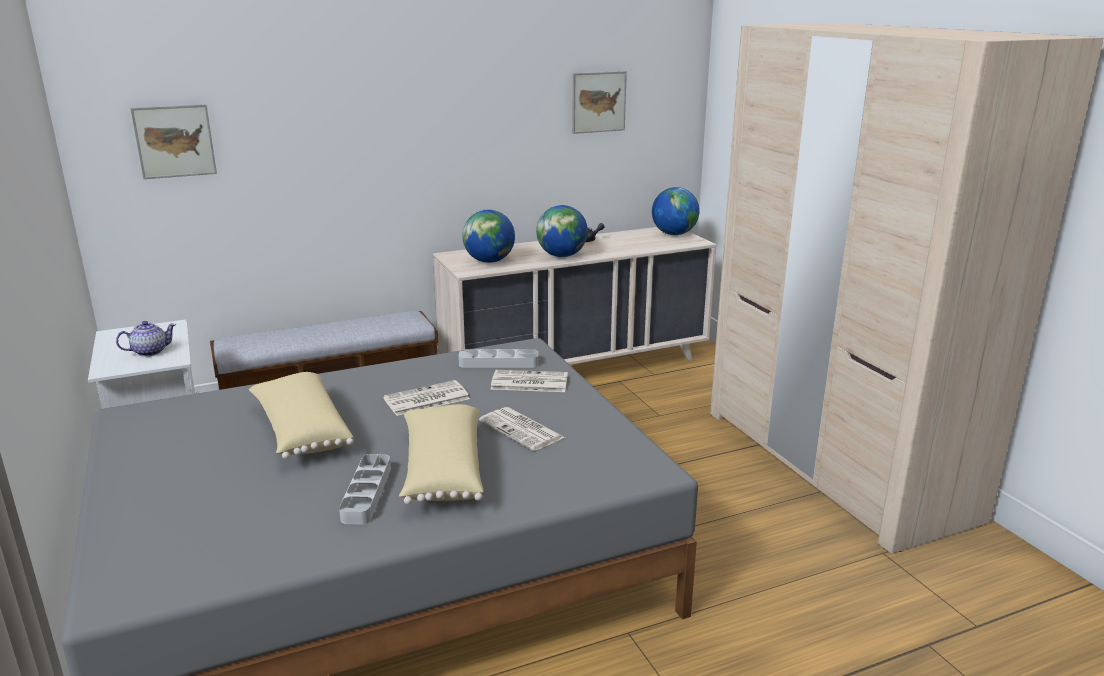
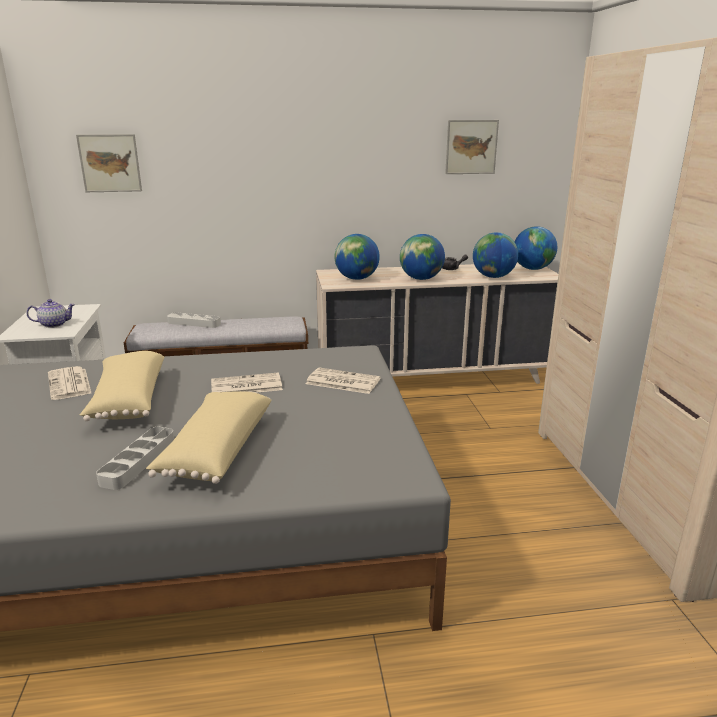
camera: 15 degrees right, 0 degrees up
grey tray [458,349,538,368] -> grey tray moved to [167,312,221,328]
newspaper [479,407,565,451] -> newspaper moved to [48,366,92,400]
none -> globe [473,232,518,278]

